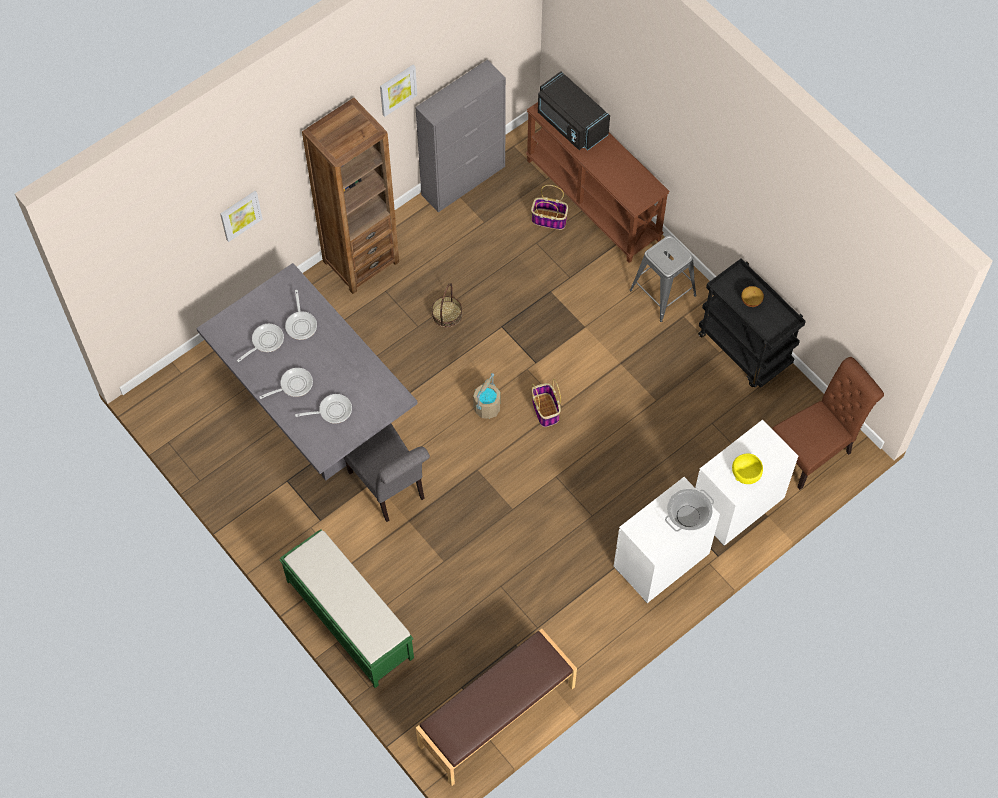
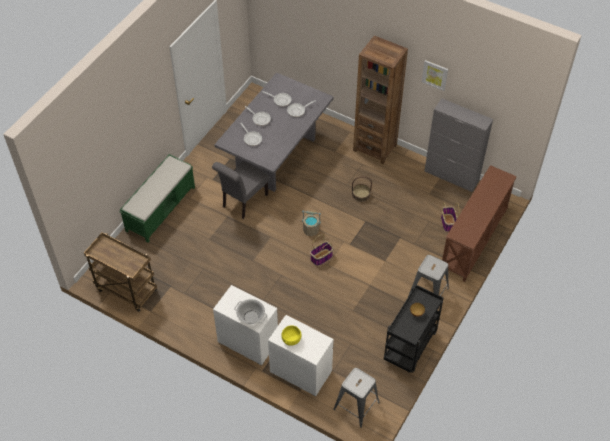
camera: 70 degrees right, 10 degrees down
picture [220,191,263,242] -> none
brown bench [416,629,577,786] -> brown cart [84,232,157,312]
black microwave [538,71,610,150] -> none
brown chair [772,357,884,490] -> grey stool [333,368,380,428]

